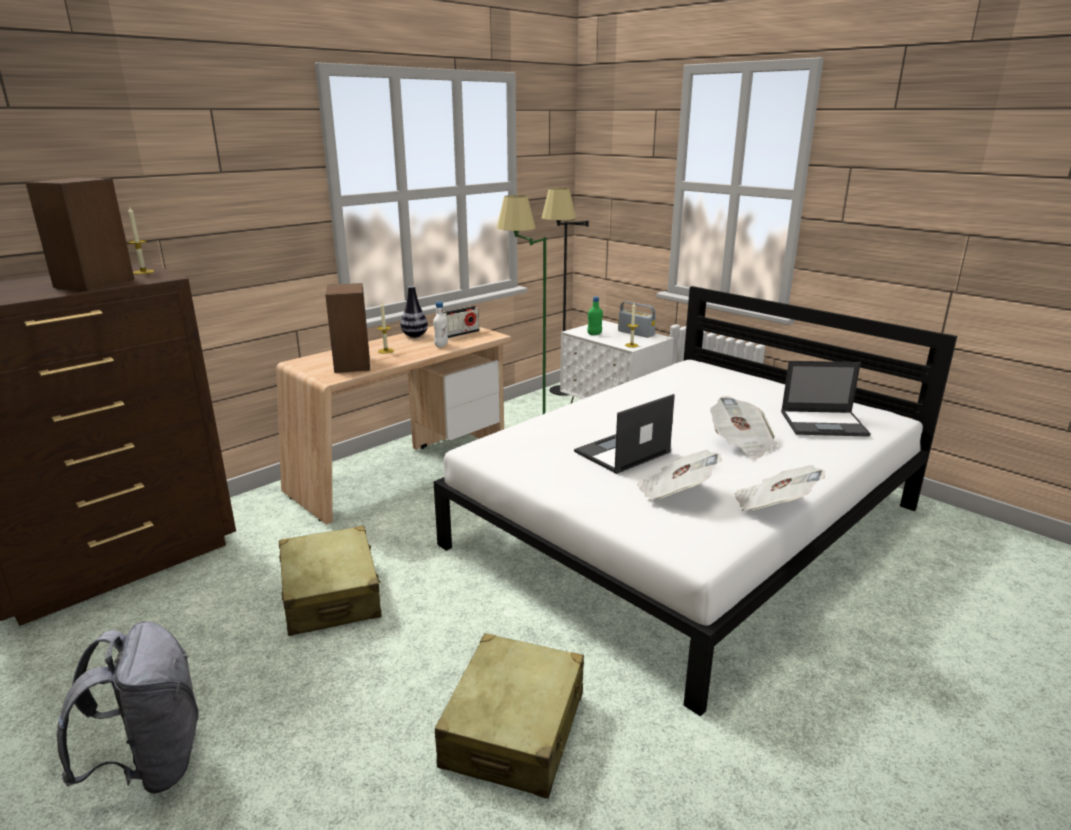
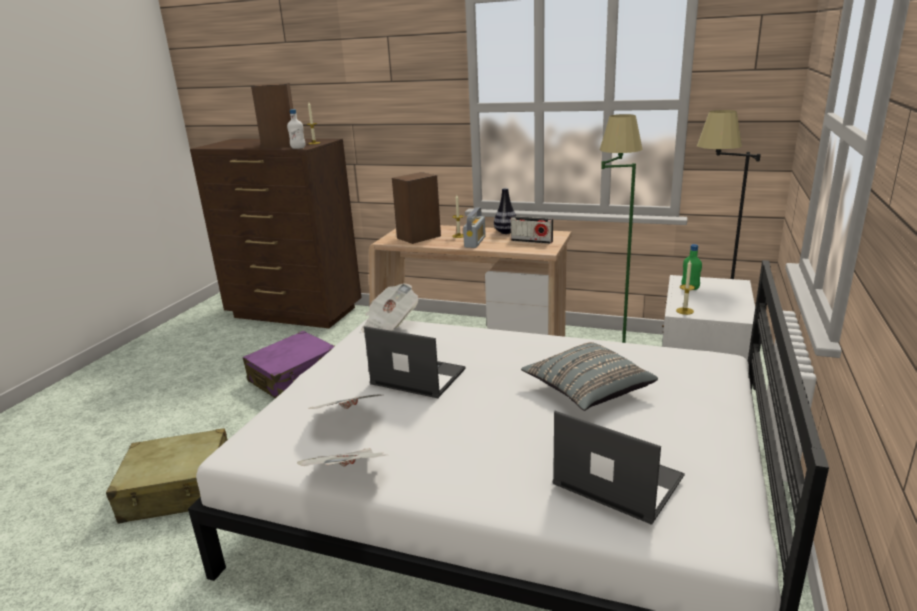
camera: 65 degrees right, 0 degrees up
grey backpack [57,621,199,794] -> none
beige suitcase [279,526,382,636] -> purple suitcase [243,331,335,398]
white bottle [433,302,448,348] -> white bottle moved to [287,109,306,149]
radio [618,301,656,338] -> radio moved to [463,207,486,248]
newspaper [710,396,778,459] -> newspaper moved to [361,283,419,333]
laptop [781,361,871,436] -> laptop turned 150 degrees clockwise [553,411,685,525]
none -> grey pillow [521,342,658,411]

